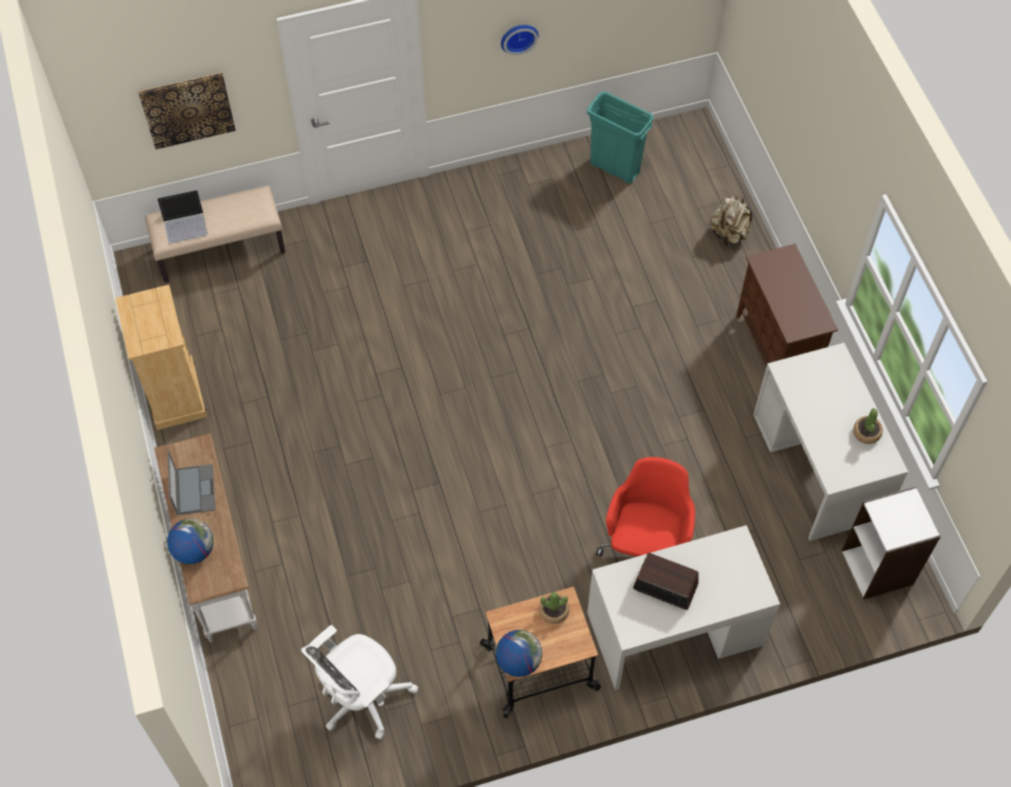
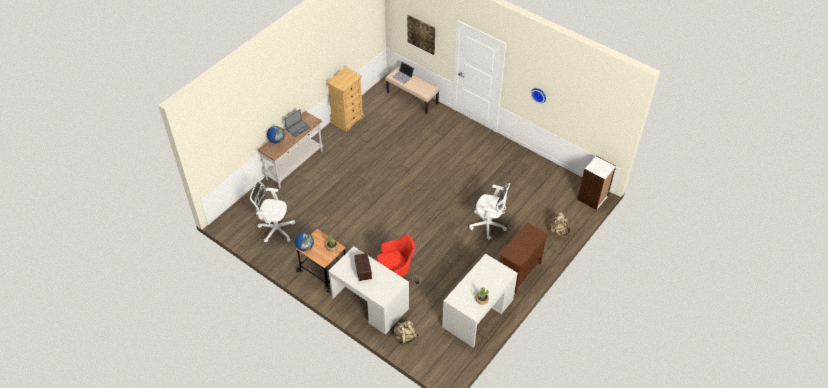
camera: 55 degrees right, 10 degrees down
turquoise trash can [587,91,653,184] -> none
white bookcase [842,486,941,599] -> white bookcase moved to [577,156,616,210]
none -> beige backpack [394,321,418,345]
none -> white office chair [469,183,510,240]

